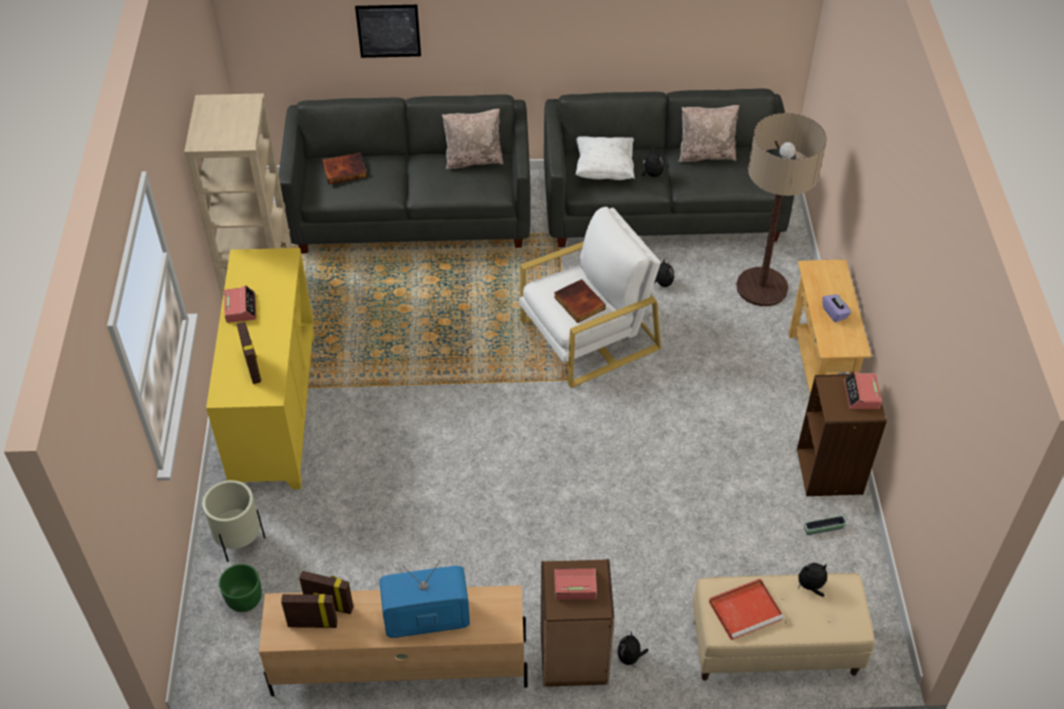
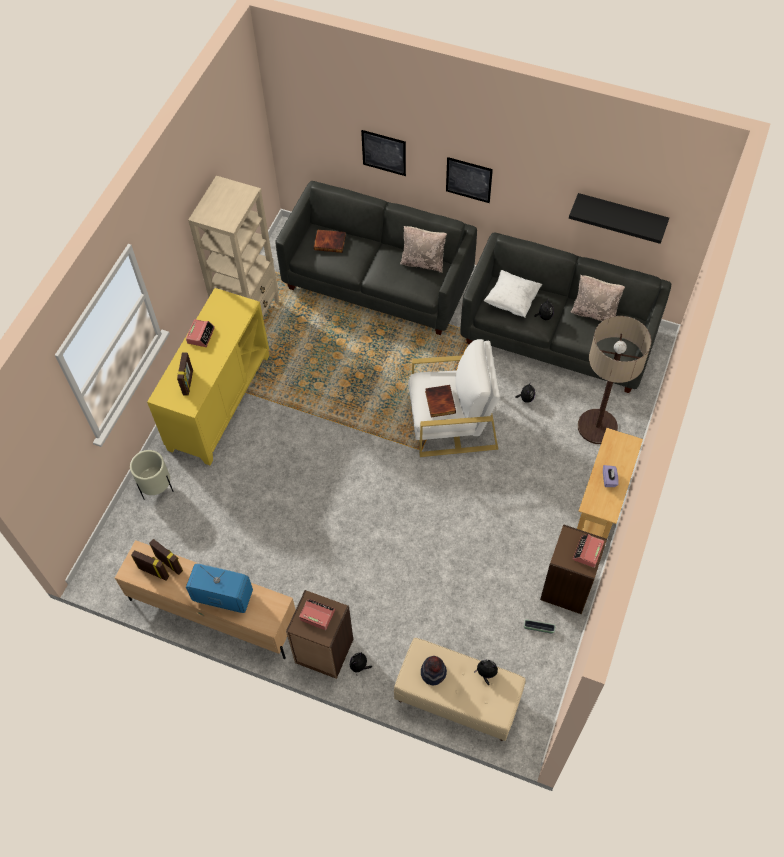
camera: 25 degrees right, 10 degrees up
green planter [219,564,262,612] -> none
red tray [709,578,784,640] -> hat [421,656,447,685]
none -> picture [446,157,493,203]
none -> black shelf [569,193,669,244]

